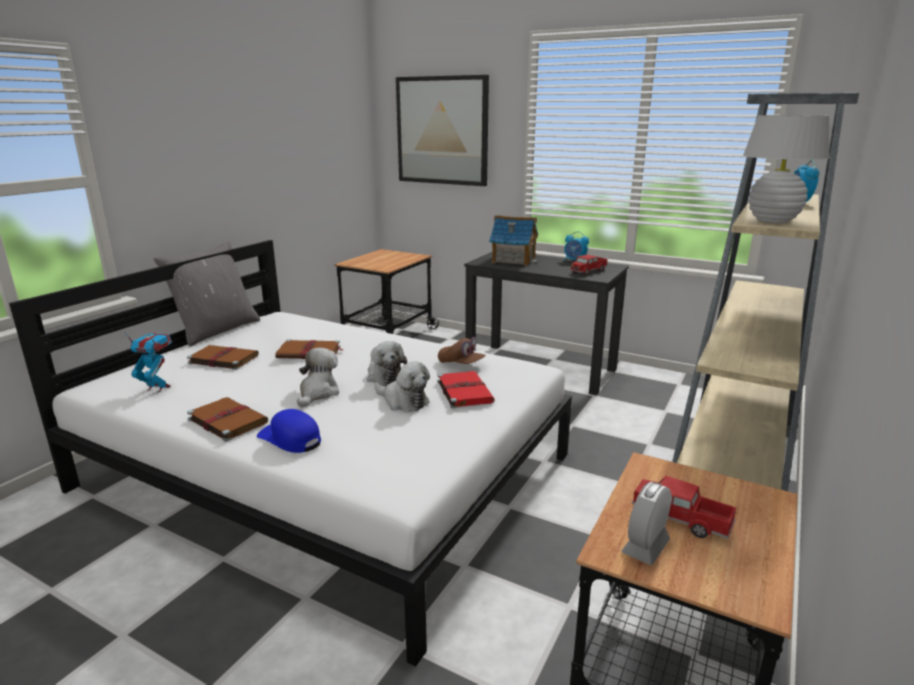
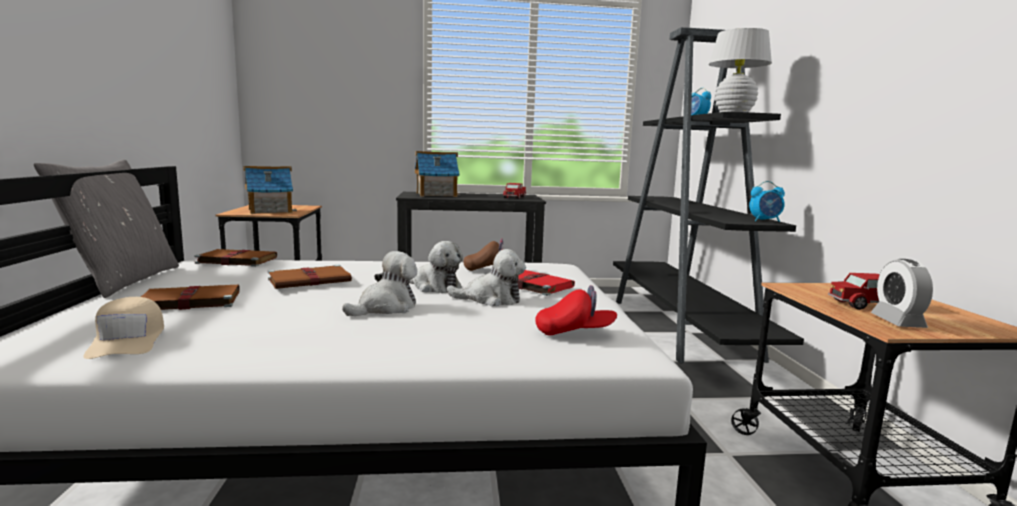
camera: 35 degrees left, 10 degrees down
toy robot [124,332,172,393] -> beige cap [84,297,164,359]
brown book [187,397,268,442] -> brown book moved to [193,249,277,267]
blue cap [257,409,321,453] -> none
plush toy [297,348,339,408] -> plush toy turned 60 degrees clockwise [342,251,417,316]
picture [396,75,489,186] -> none
alarm clock [564,232,589,260] -> alarm clock moved to [749,181,785,222]
beige bookcase [672,93,859,491] -> black bookcase [613,27,804,364]
none -> toy house [243,166,297,214]
none -> red cap [535,285,617,335]

